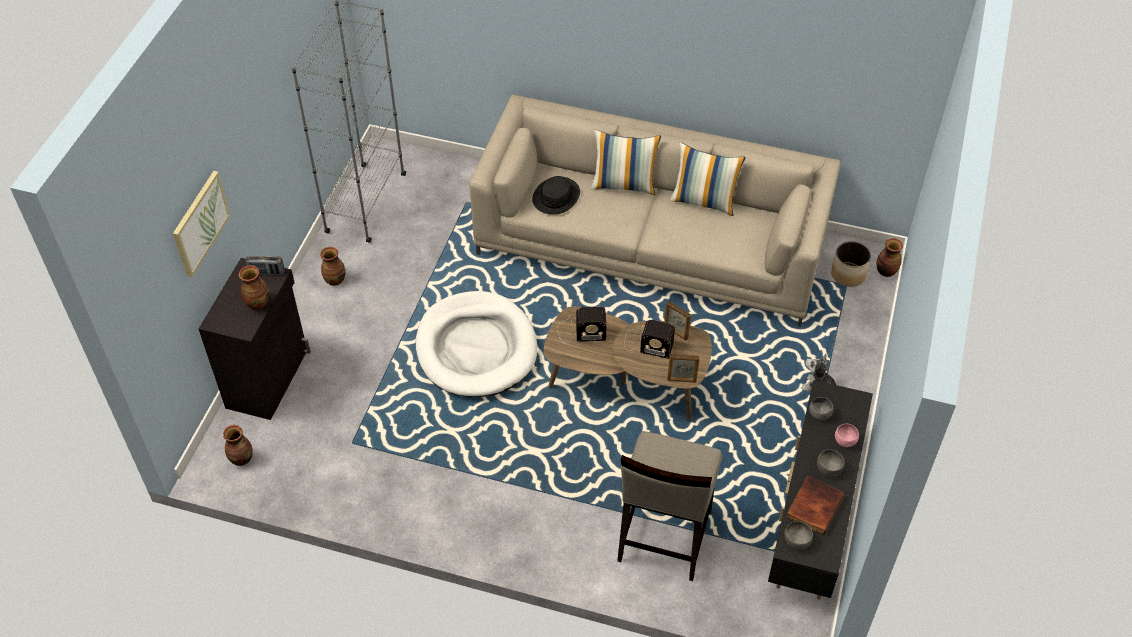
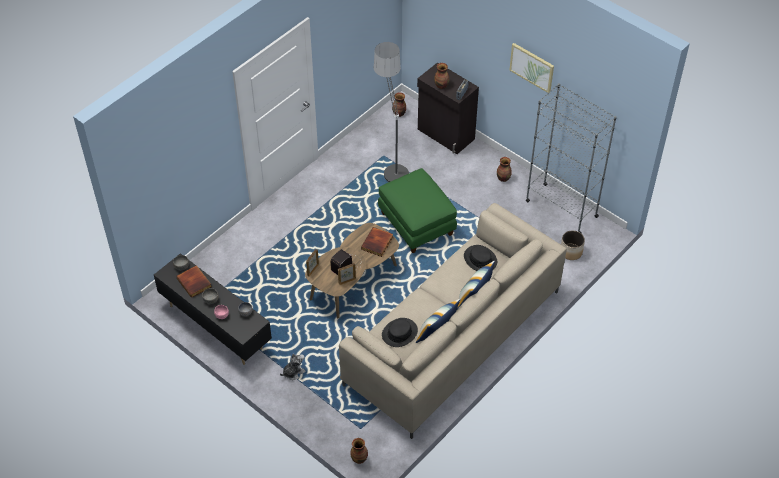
camera: 115 degrees right, 0 degrees up
picture [173,171,230,278] -> picture moved to [509,43,554,93]
white dog bed [416,291,537,397] -> green ottoman [378,168,457,253]
radio [557,306,607,343] -> book [361,227,393,257]
beige stool [617,431,722,581] -> none
planter [831,241,871,287] -> planter moved to [561,230,585,260]
none -> floor lamp [374,42,409,182]
none -> black hat [382,318,418,347]

